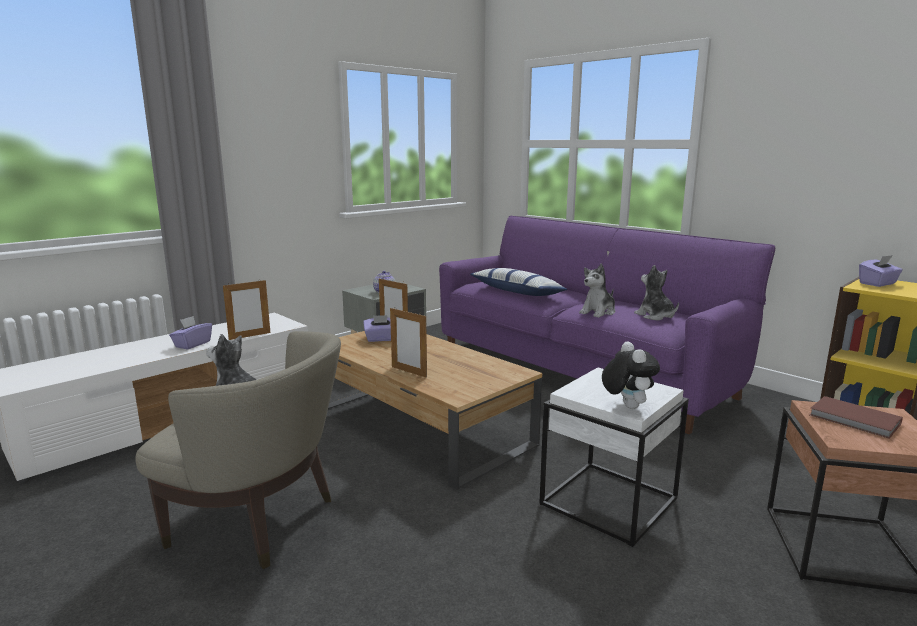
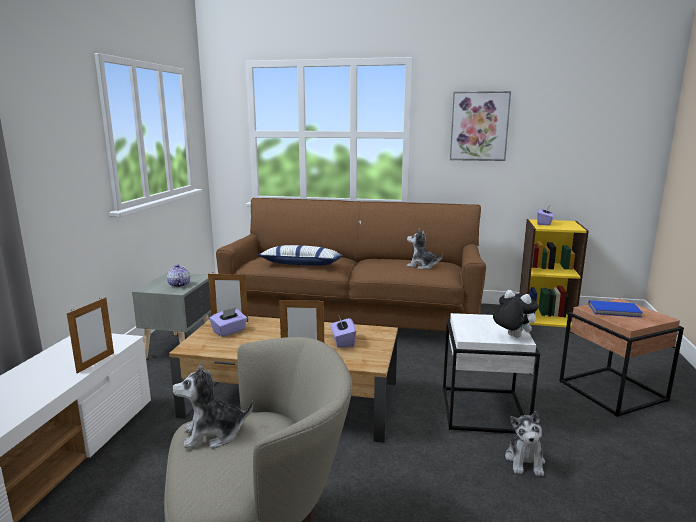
camera: 35 degrees left, 0 degrees up
purple tissue box [169,316,212,349] -> purple tissue box moved to [331,317,356,348]
purple sofa [439,216,775,434] -> brown sofa [216,198,486,331]
plush toy [579,264,615,318] -> plush toy moved to [505,411,545,476]
brown book [810,396,903,439] -> blue book [588,300,643,318]
none -> picture [450,91,511,161]

